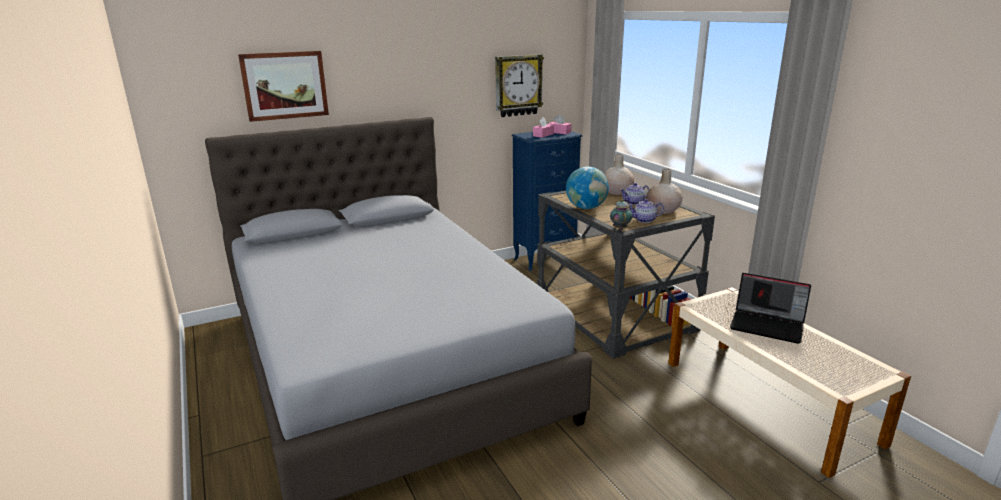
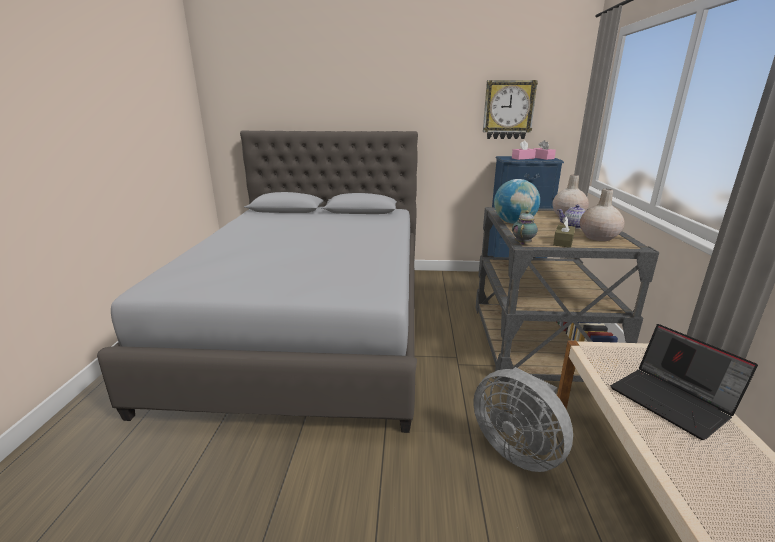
camera: 30 degrees right, 0 degrees up
picture [238,51,329,122] -> none
teapot [629,199,664,223] -> brown tissue box [553,217,575,248]
none -> grey fan [474,367,573,472]

